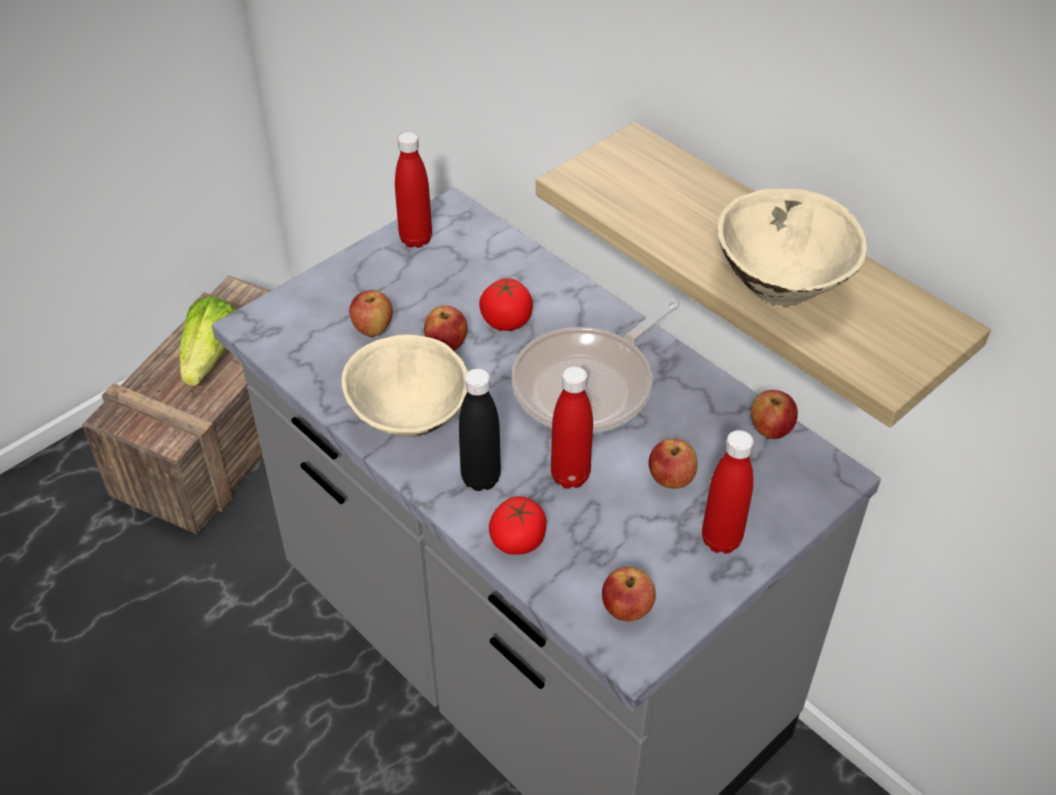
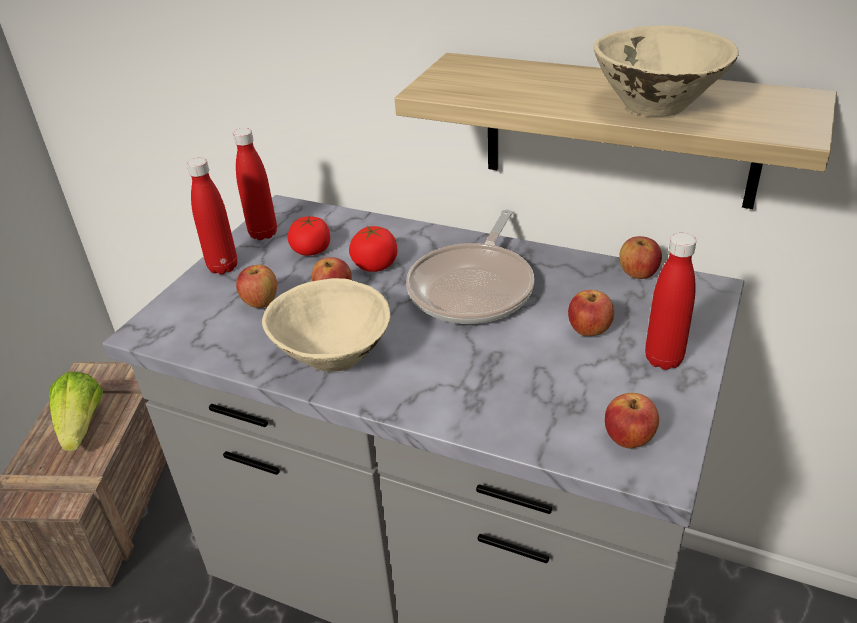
camera: 20 degrees left, 10 degrees down
black bottle [459,368,501,491] -> none
tomato [489,496,547,555] -> tomato moved to [288,215,330,256]
red bottle [551,366,593,489] -> red bottle moved to [187,158,237,274]

